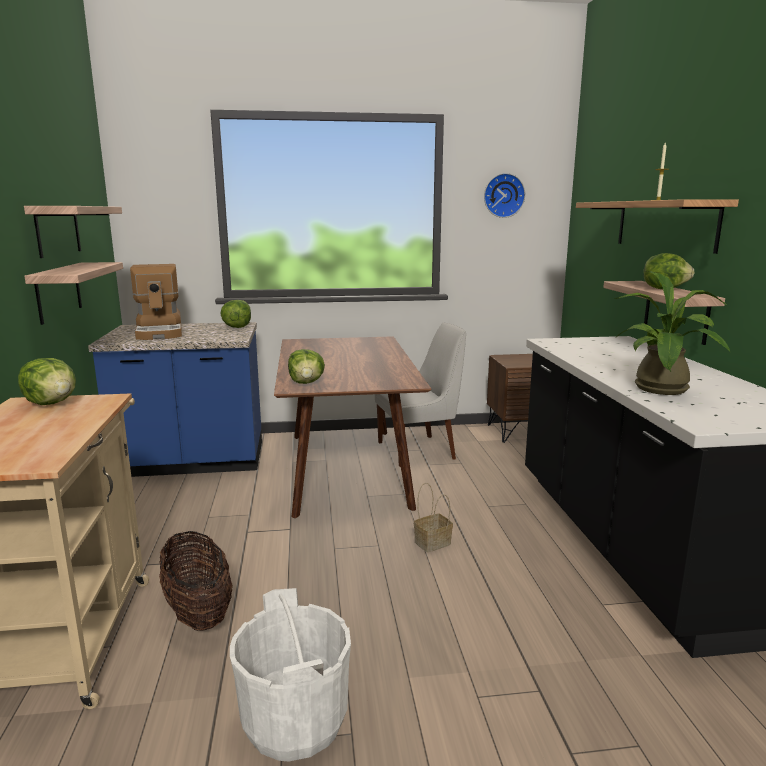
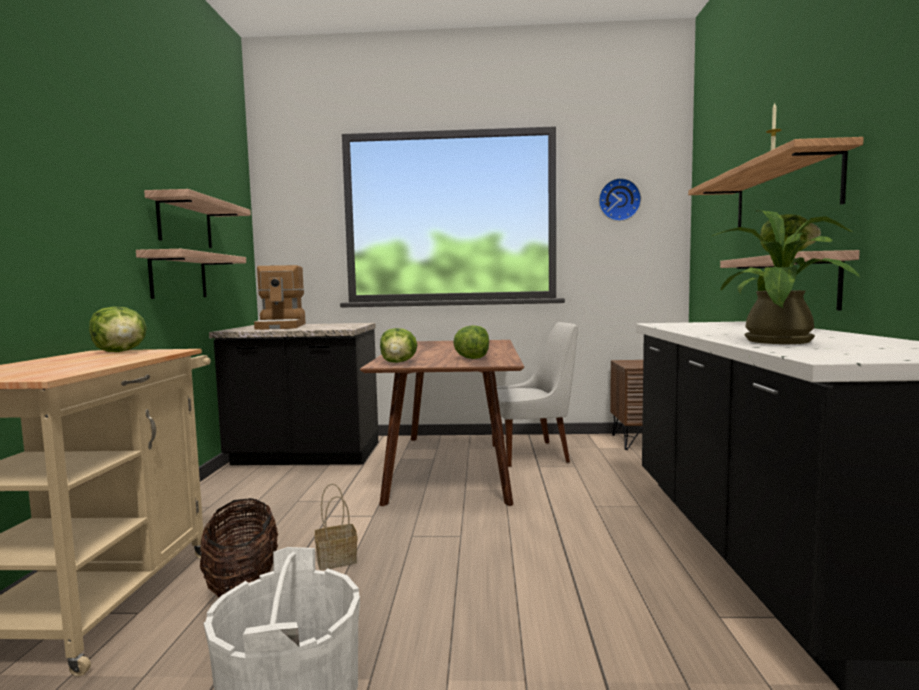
camera: 10 degrees right, 10 degrees down
blue counter [88,322,262,477] -> black counter [209,323,378,465]
lettuce [220,300,251,328] -> lettuce moved to [453,325,489,359]
basket [414,483,453,552] -> basket moved to [314,483,358,570]

